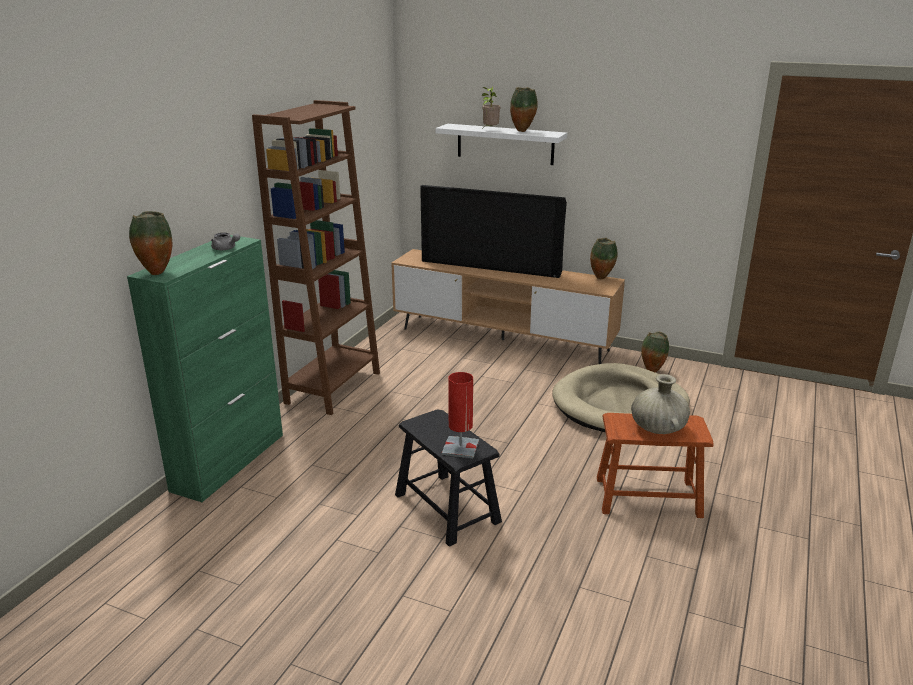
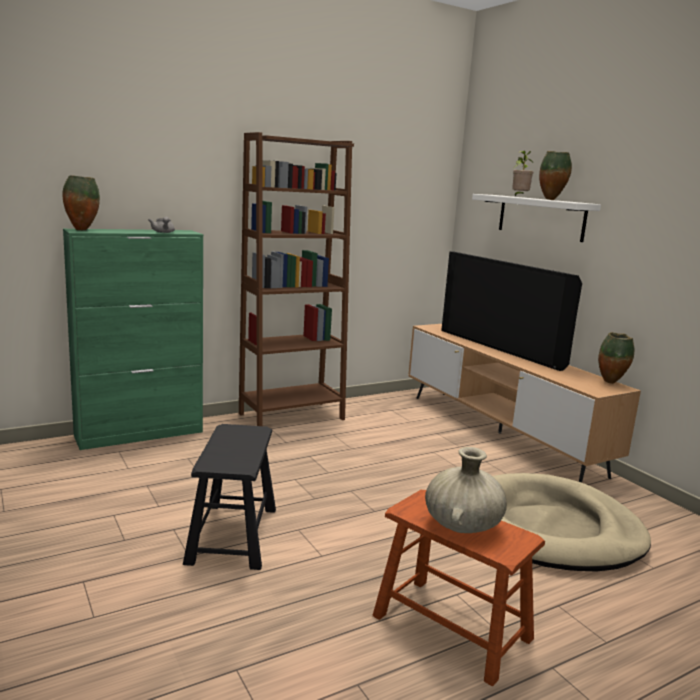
camera: 35 degrees right, 10 degrees down
red table lamp [442,372,479,458] -> none
vase [641,331,669,373] -> none

